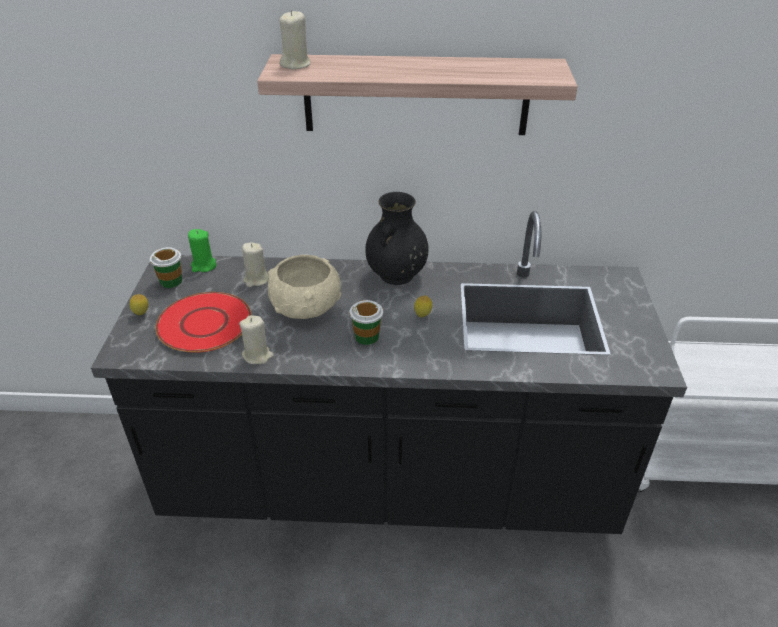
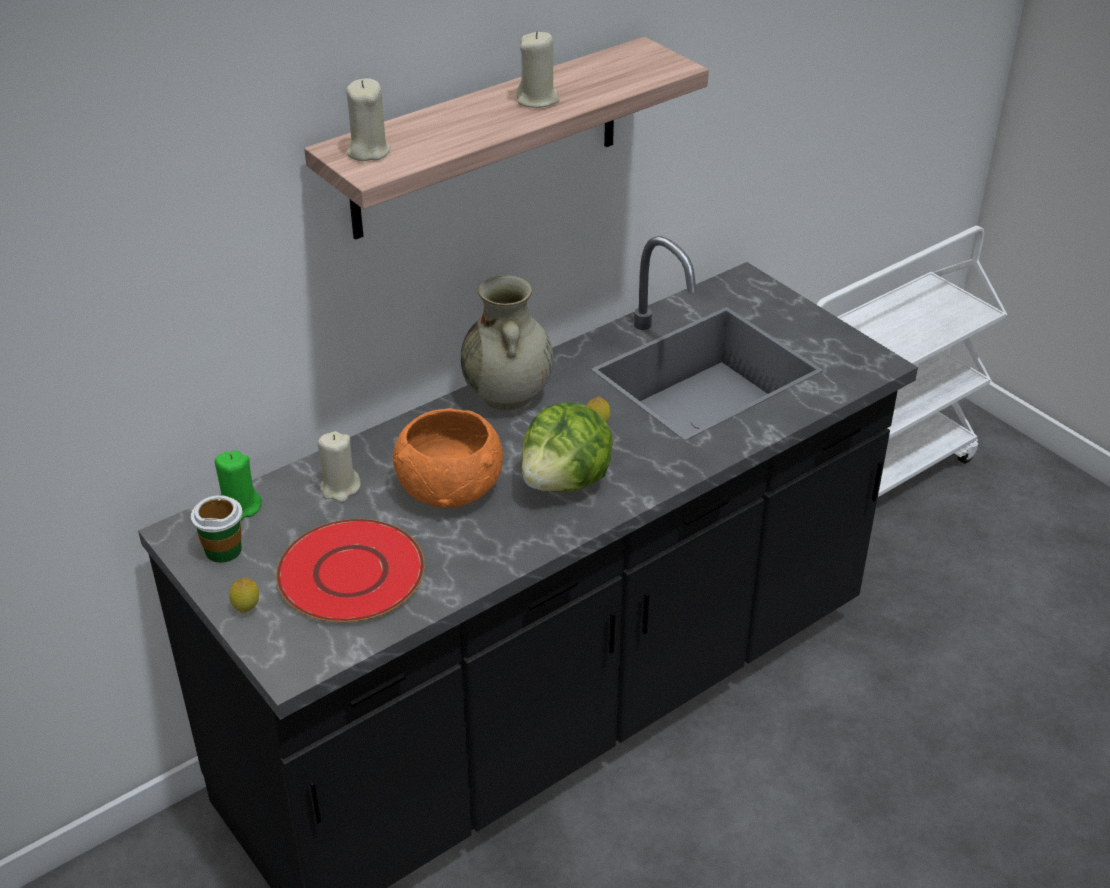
camera: 40 degrees left, 0 degrees up
beige candle [239,315,274,364] -> beige candle moved to [517,31,560,108]
beige bowl [268,255,341,319] -> orange bowl [392,408,503,508]
cup [350,300,383,345] -> lettuce [522,403,613,492]
black vase [365,192,429,285] -> beige vase [461,275,553,410]

